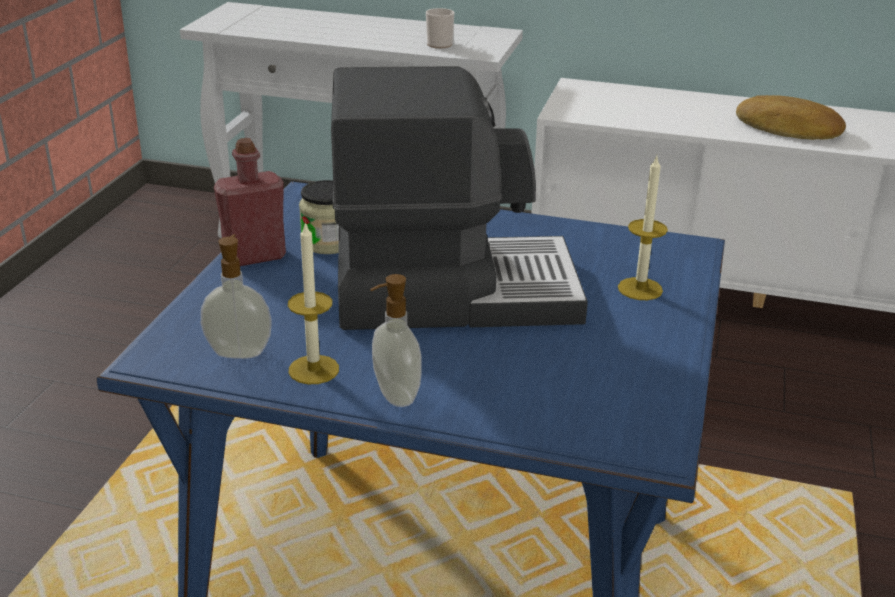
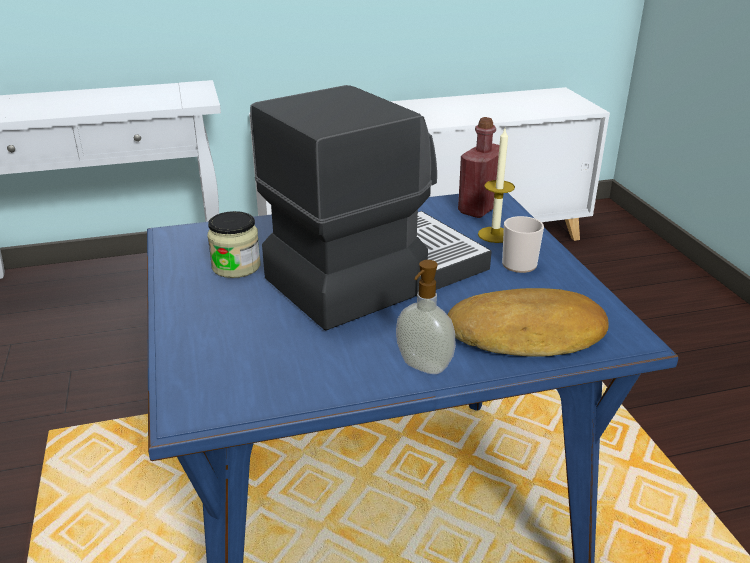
camera: 30 degrees left, 0 degrees up
soap dispenser [201,235,272,359] -> none
red bottle [214,138,286,266] -> red bottle moved to [458,117,499,218]
candle [288,221,339,384] -> none
mug [426,8,454,48] -> mug moved to [502,216,544,273]
bread [736,95,846,140] -> bread moved to [447,288,609,357]

